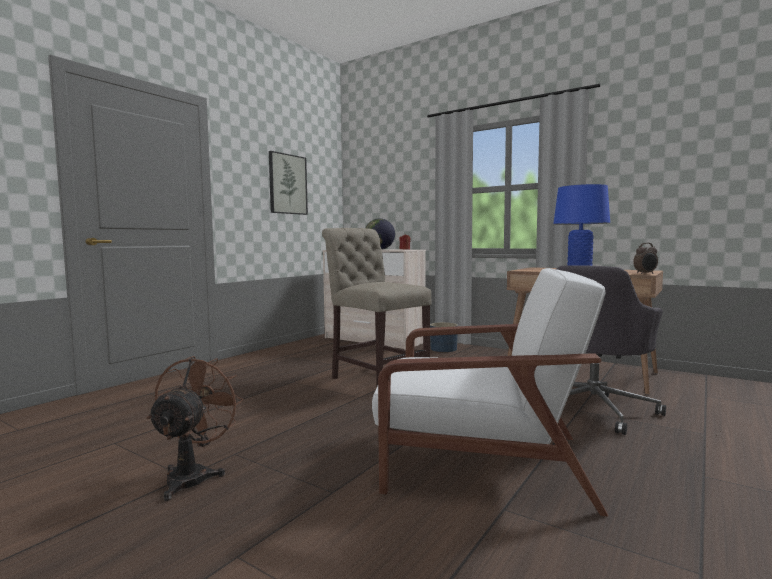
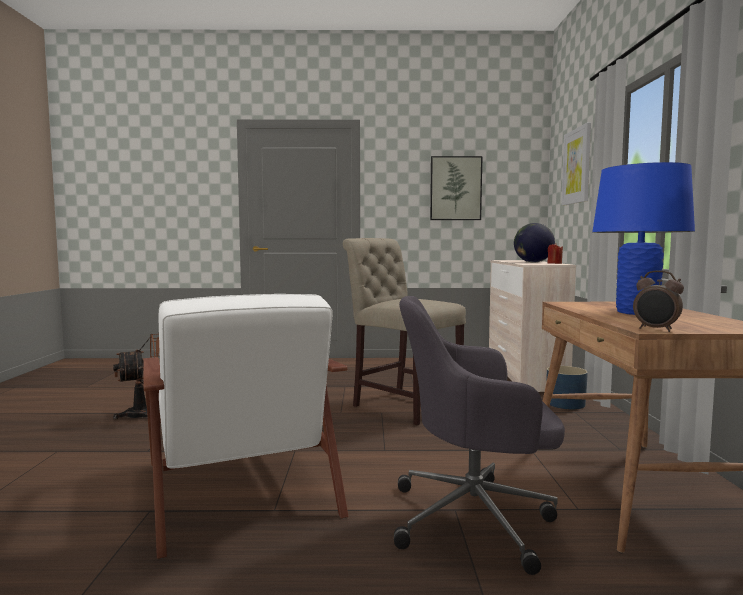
camera: 55 degrees right, 0 degrees up
beige chair [322,228,432,386] -> beige chair turned 60 degrees counterclockwise [343,238,466,426]
none -> picture [561,122,591,205]

